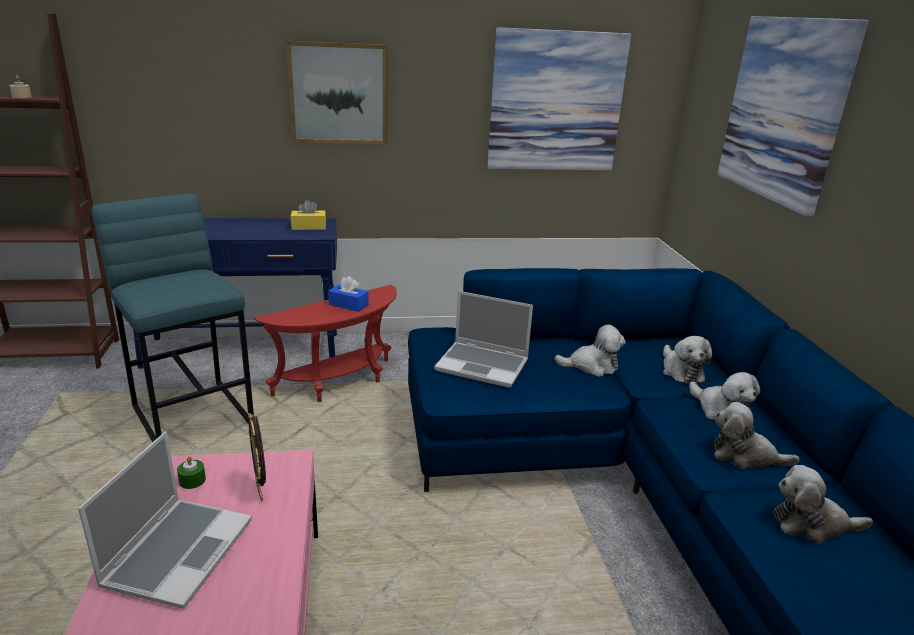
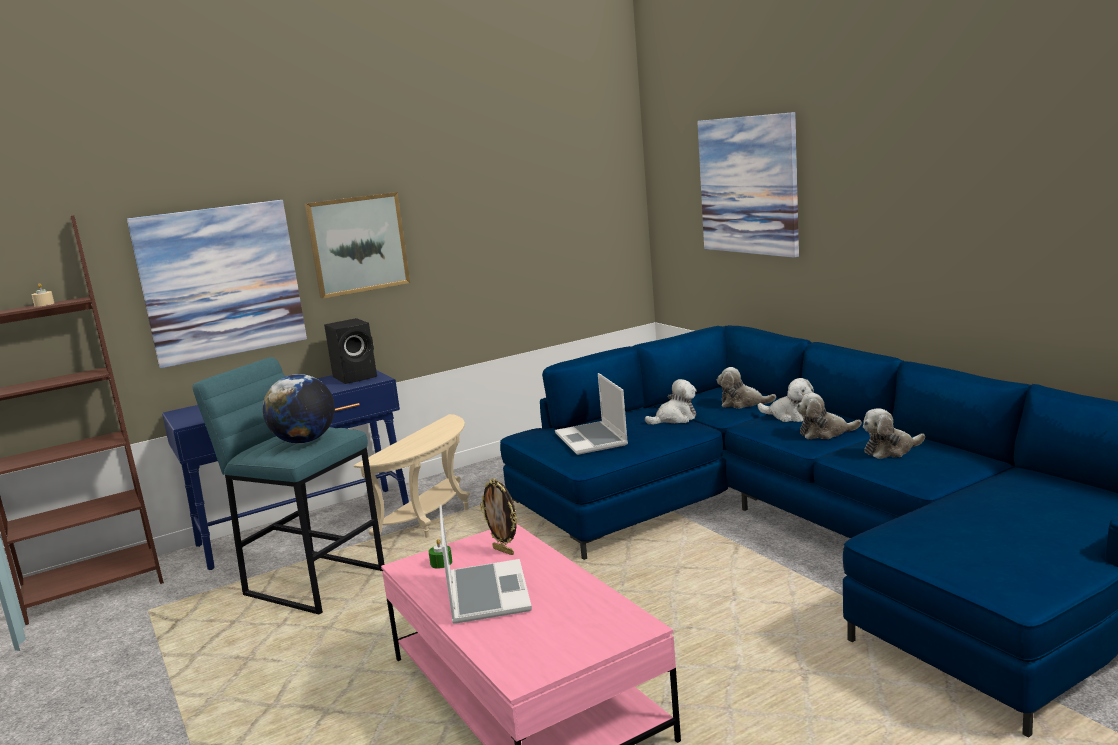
camera: 20 degrees left, 10 degrees down
red side table [254,285,397,402] -> beige side table [353,414,470,547]
yellow tissue box [291,199,326,230] -> black speaker [324,318,377,384]
blue tissue box [328,276,369,312] -> none
laptop [434,291,533,388] -> laptop turned 75 degrees clockwise [555,373,628,455]
picture [487,27,631,170] -> picture moved to [127,200,307,368]
plush toy [663,336,712,384] -> plush toy turned 135 degrees clockwise [717,367,776,409]
none -> globe [263,374,335,444]

